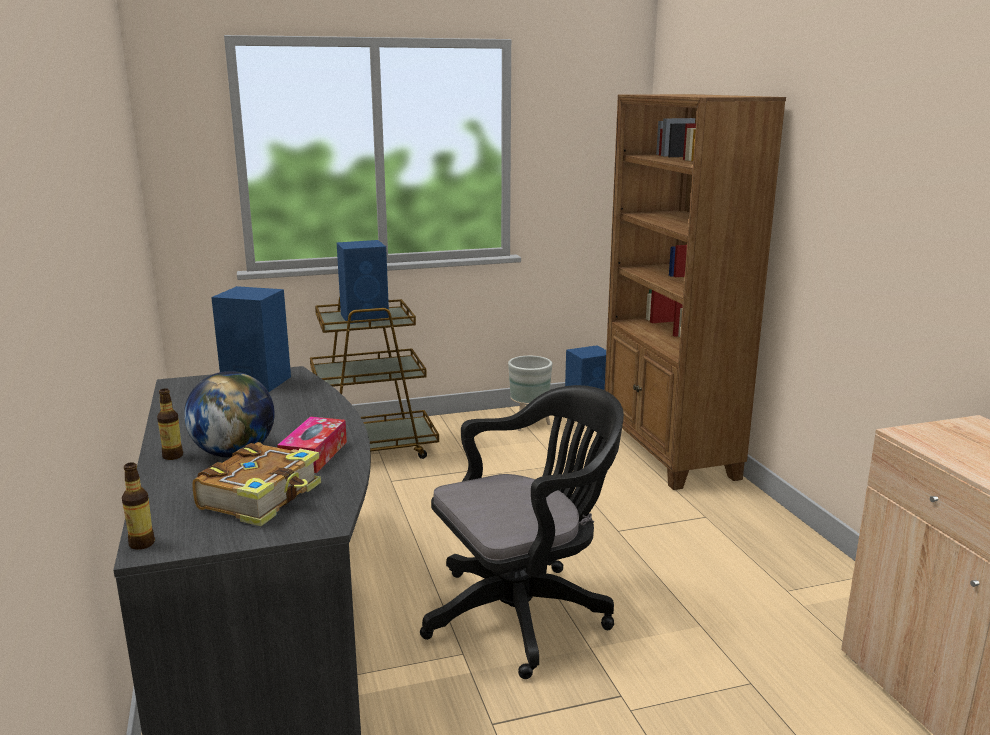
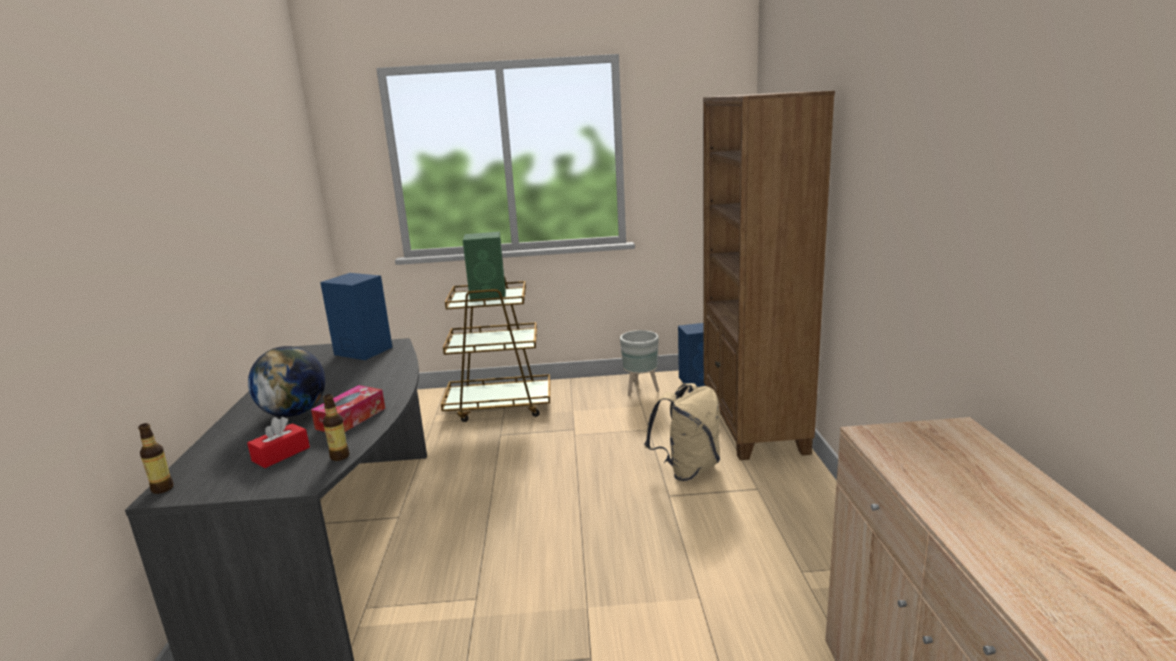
camera: 15 degrees right, 0 degrees up
bottle [157,388,183,460] -> bottle moved to [323,394,349,461]
book [192,442,321,526] -> red tissue box [247,417,310,468]
blue speaker [337,240,389,324] -> green speaker [463,232,506,302]
black office chair [420,385,624,679] -> none
none -> beige backpack [644,383,720,481]

